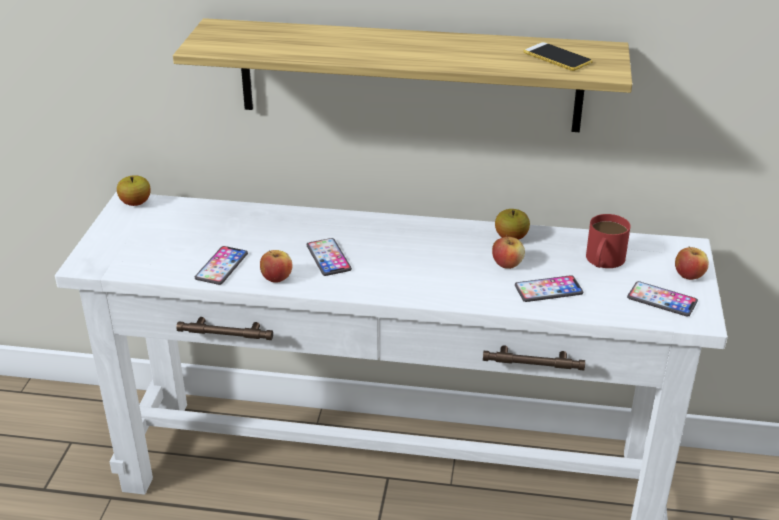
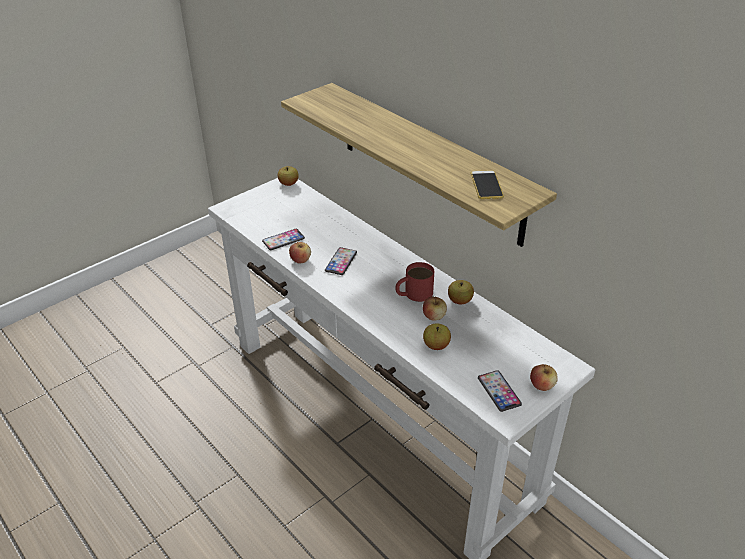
camera: 40 degrees right, 5 degrees up
phone [515,275,583,302] -> apple [423,324,451,350]
red mug [586,214,631,268] -> red mug moved to [395,262,434,302]

